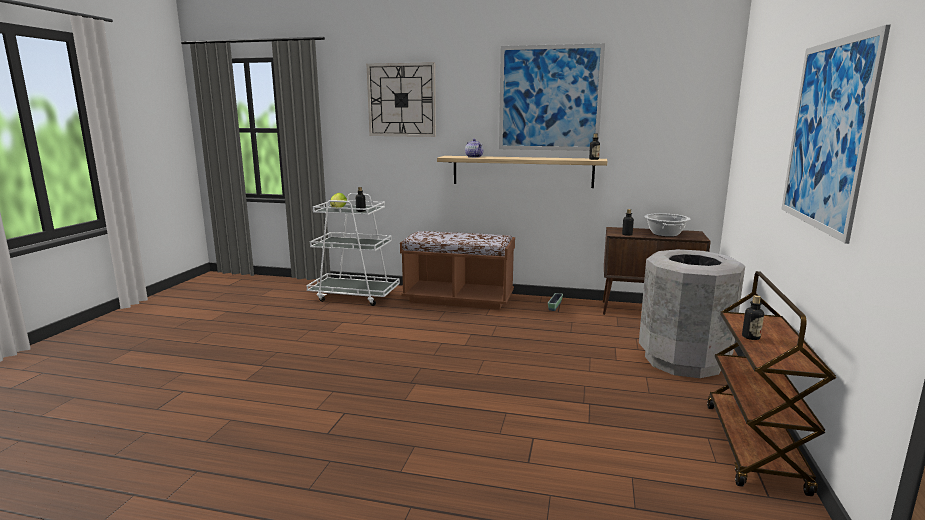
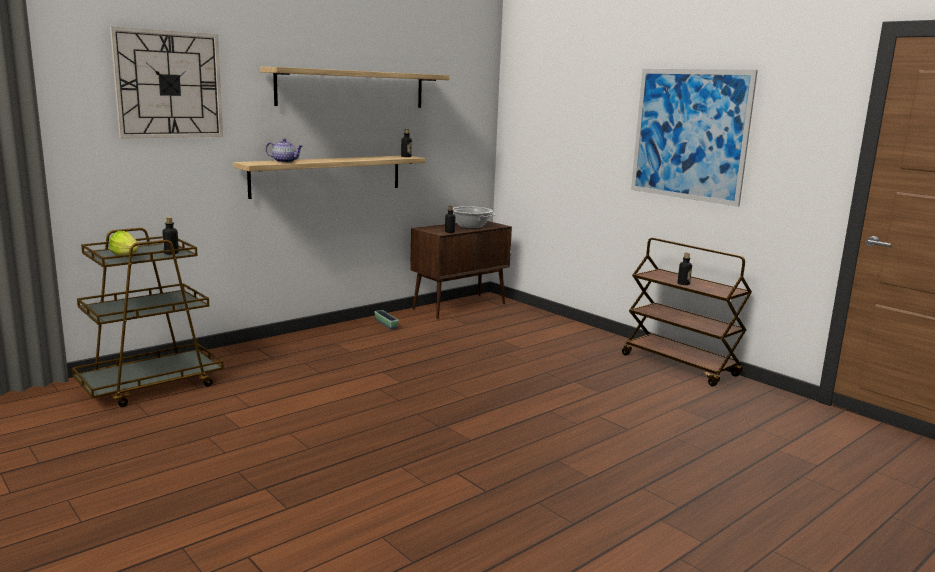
camera: 55 degrees left, 0 degrees up
white cart [306,193,400,306] -> brown cart [72,228,224,407]
brown bench [400,231,515,310] -> none
picture [499,43,605,151] -> shelf [260,67,449,108]
grey trash can [639,249,745,378] -> none

